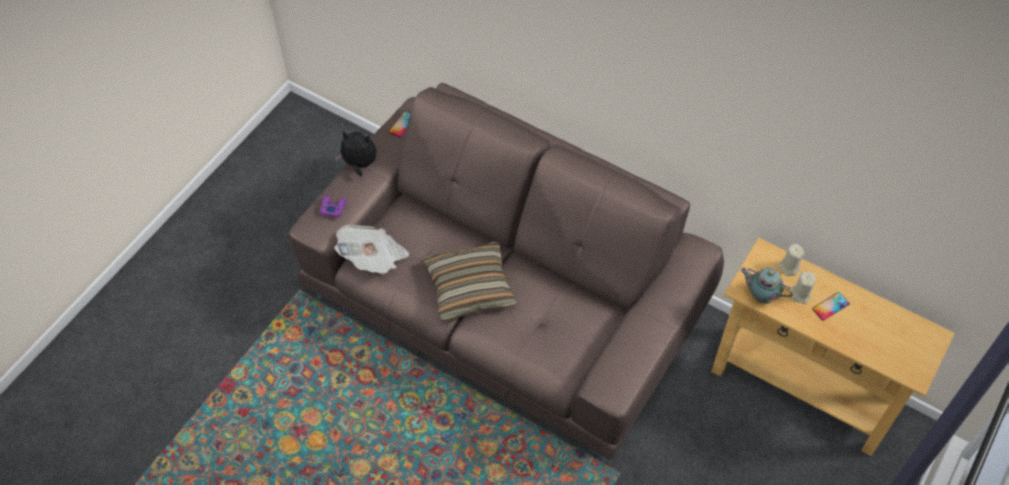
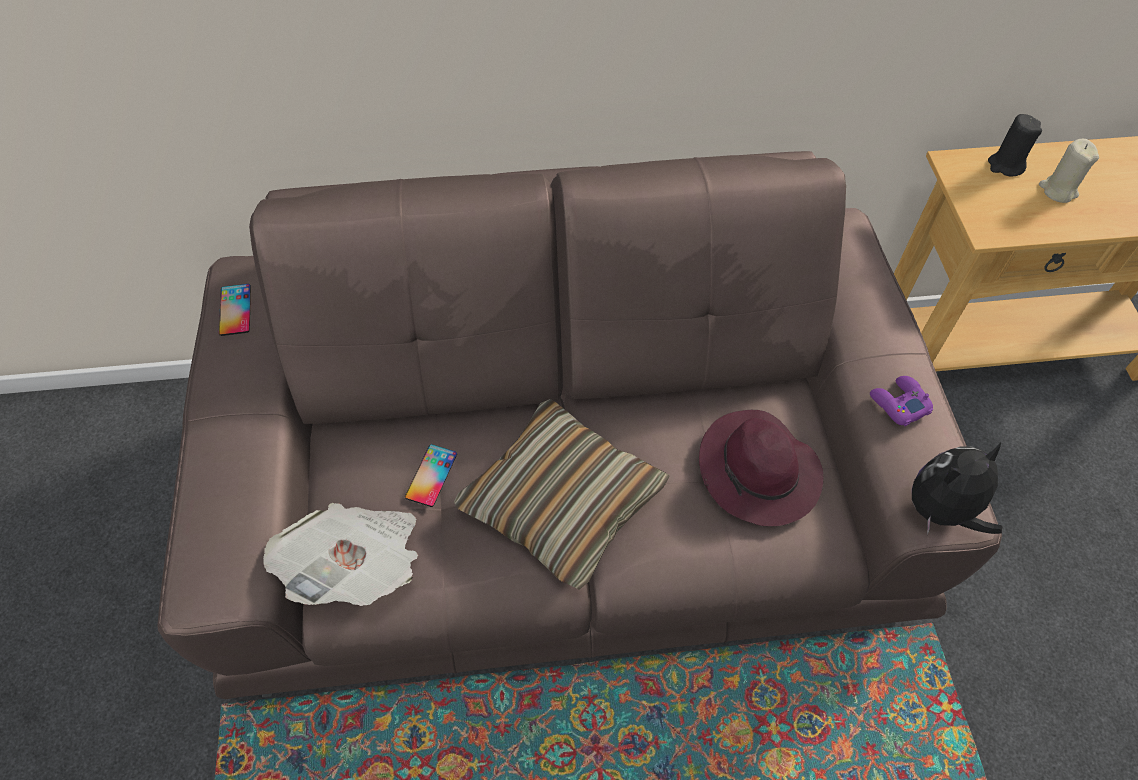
camera: 40 degrees left, 0 degrees up
purple game controller [320,195,347,218] -> purple game controller moved to [870,376,933,426]
plush toy [335,131,376,176] -> plush toy moved to [912,443,1002,535]
teapot [740,268,793,304] -> none
beige candle [778,244,804,276] -> black candle [988,114,1042,177]
phone [812,292,850,320] -> phone moved to [405,444,457,507]
none -> purple hat [699,410,824,526]

